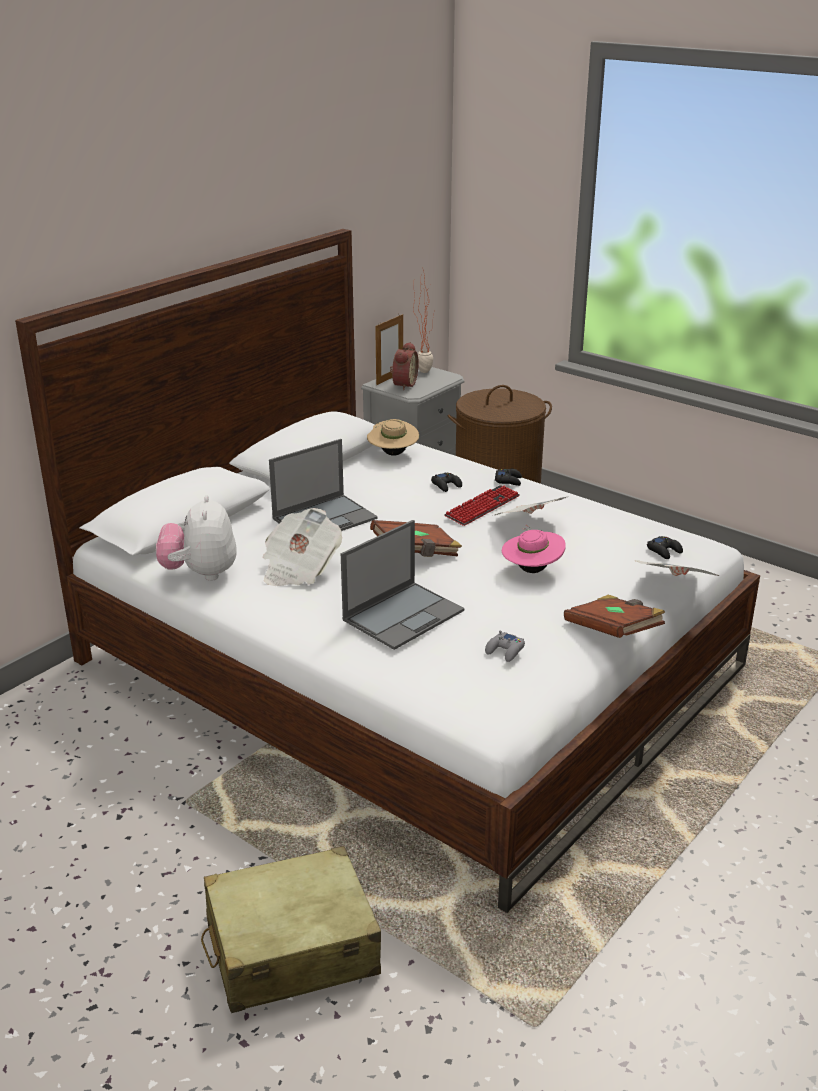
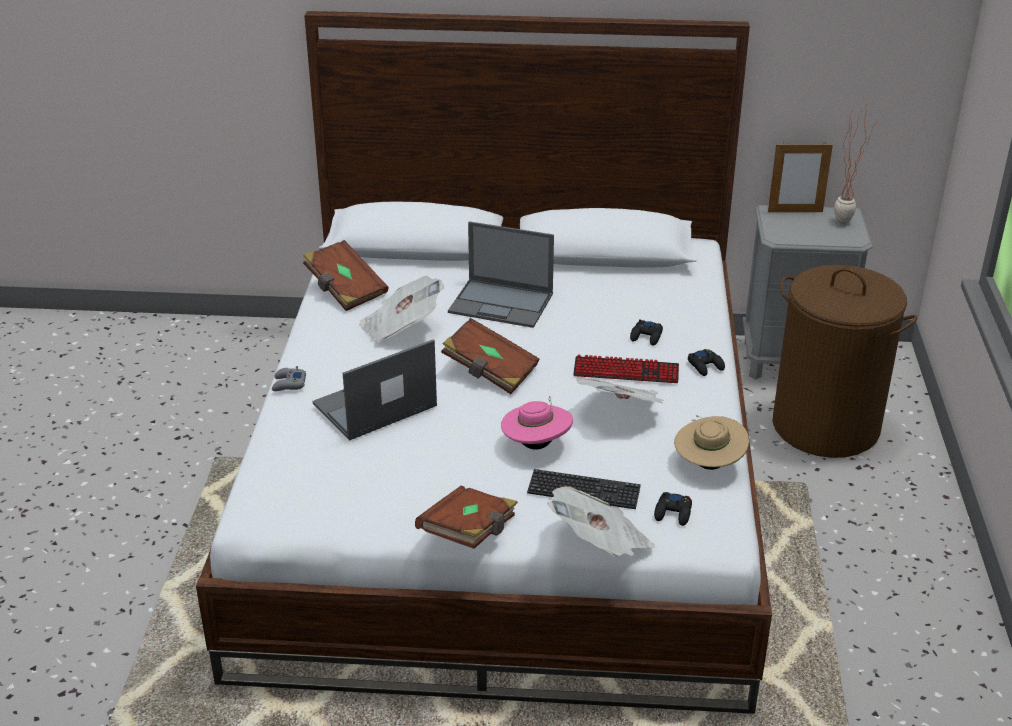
camera: 55 degrees right, 5 degrees up
plush toy [156,495,237,581] -> brown book [303,240,388,311]
beige suitcase [201,846,381,1013] -> none
laptop [341,520,464,650] -> laptop turned 135 degrees clockwise [312,340,437,441]
beige hat [367,419,419,456] -> beige hat moved to [674,415,749,470]
alarm clock [390,342,419,390] -> none
grey game controller [485,631,525,662] -> grey game controller moved to [272,366,306,391]
none -> keyboard [527,469,641,509]

